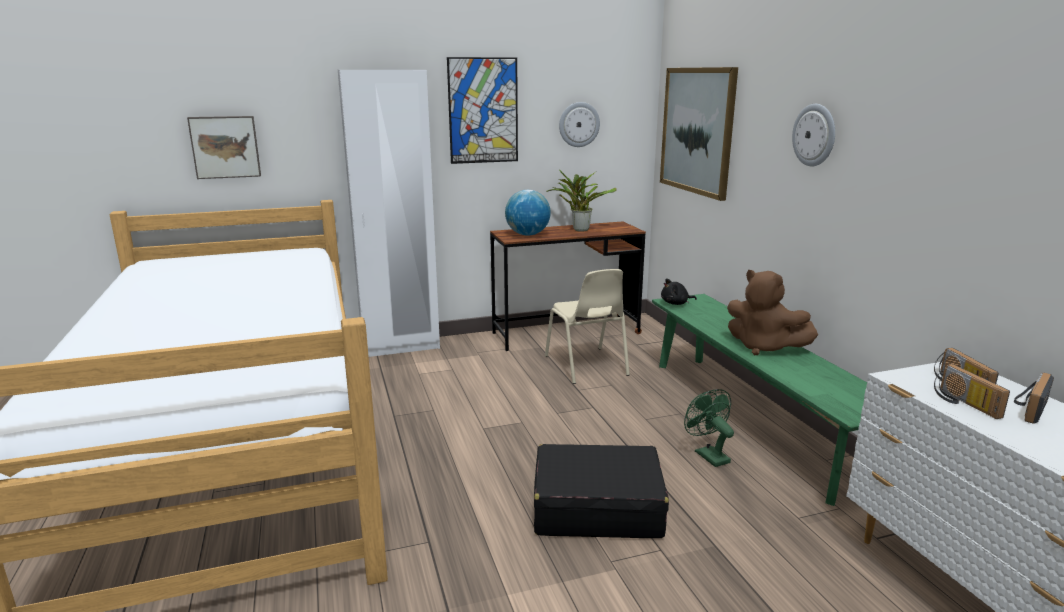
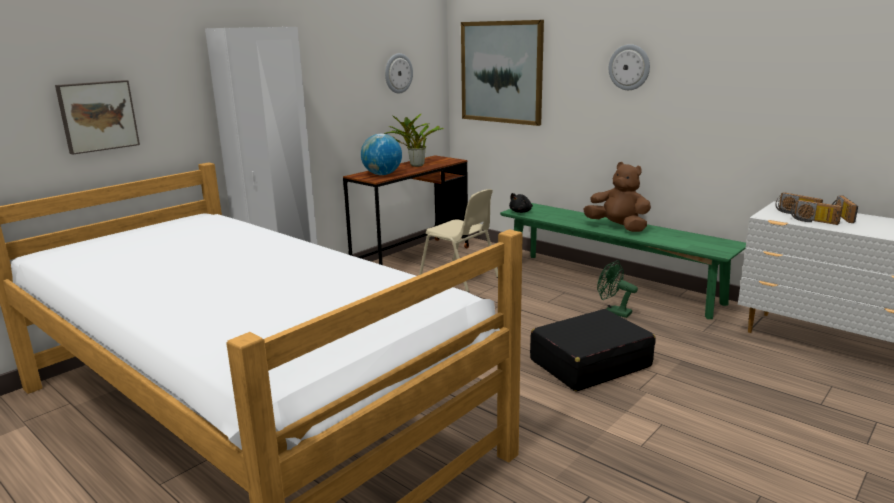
camera: 30 degrees left, 0 degrees up
picture [447,57,518,164] -> none
brown plush toy [727,270,818,355] -> brown plush toy turned 150 degrees counterclockwise [583,162,651,232]

